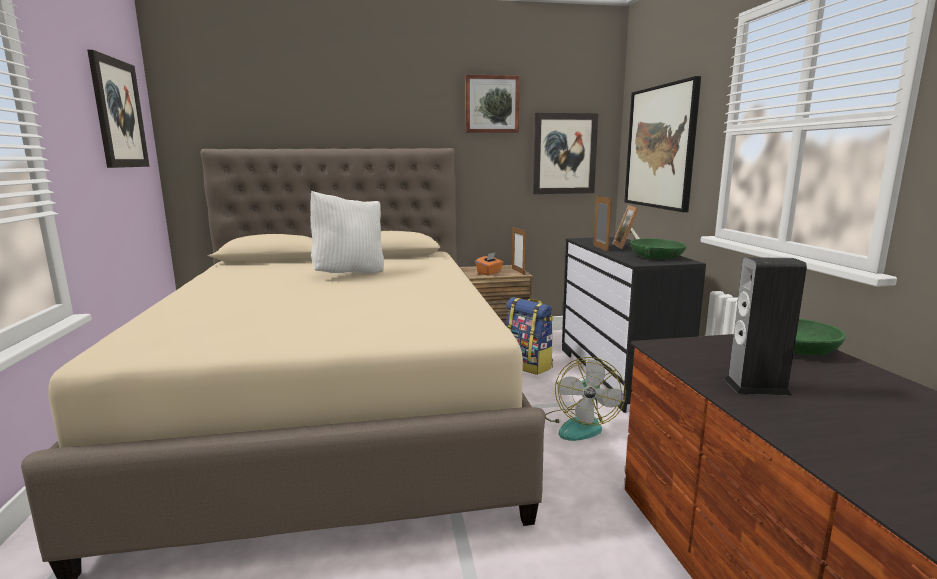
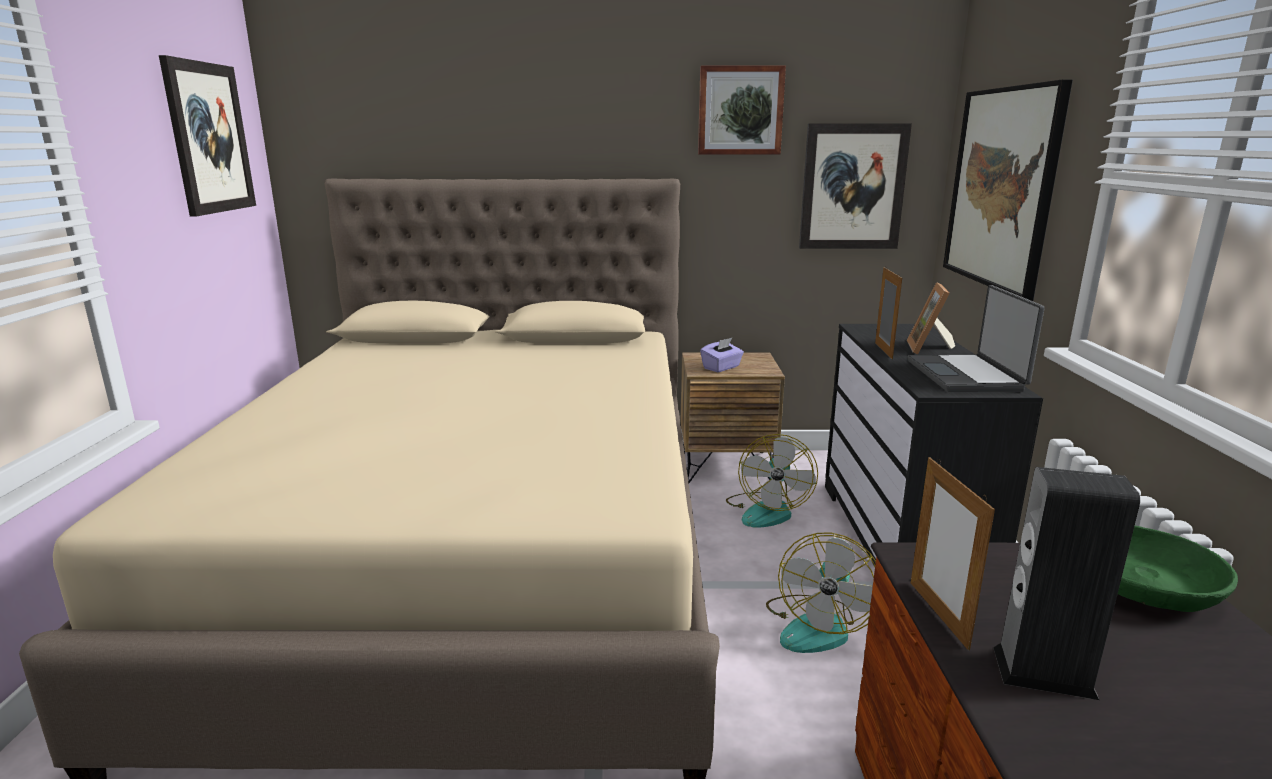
camera: 10 degrees right, 5 degrees up
white pillow [310,191,384,273] -> none
orange tissue box [475,252,503,275] -> purple tissue box [700,338,744,372]
backpack [506,297,553,375] -> fan [726,434,818,528]
picture frame [512,227,526,275] -> picture frame moved to [911,457,995,650]
green bowl [630,238,686,259] -> laptop [907,285,1045,392]

